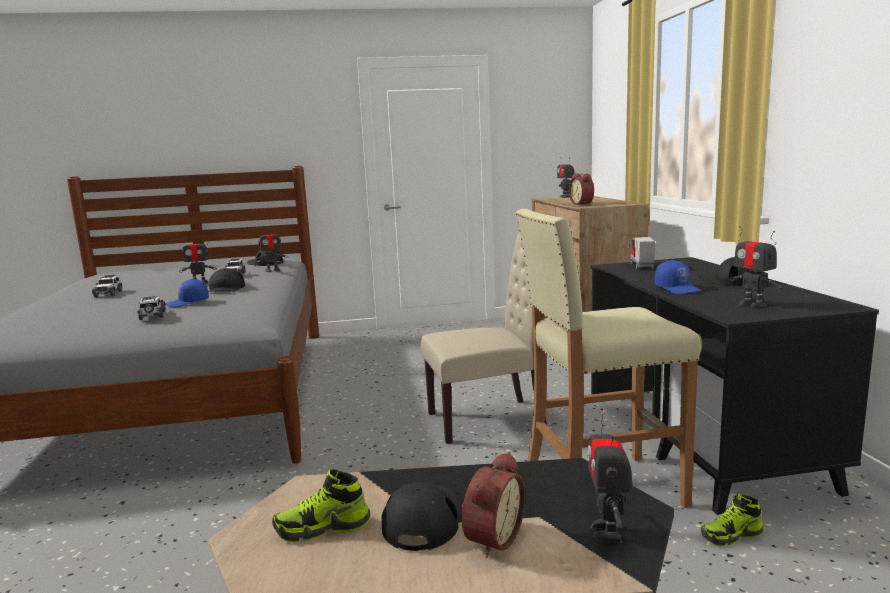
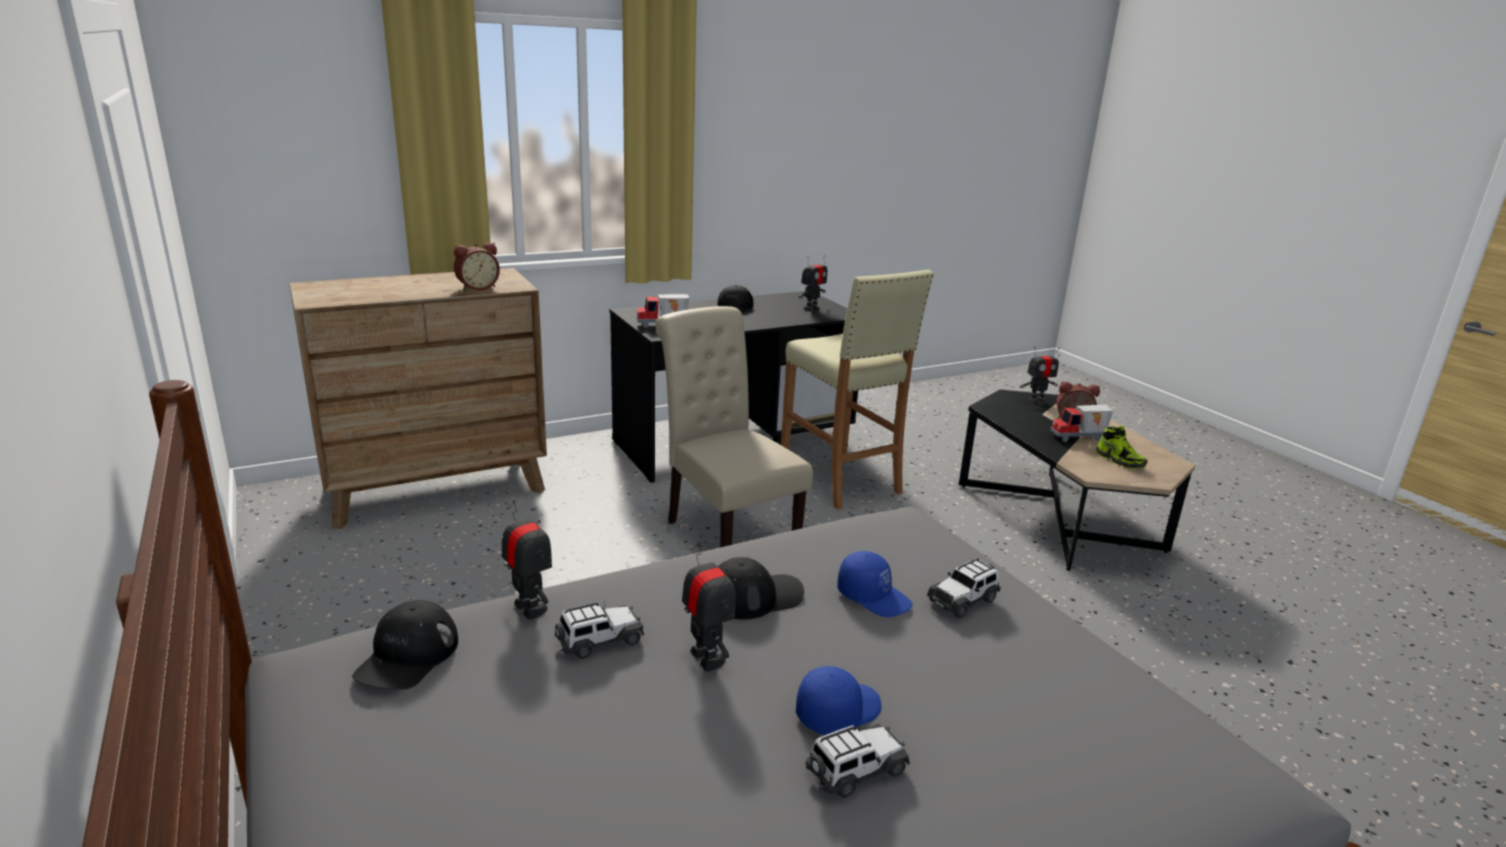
camera: 110 degrees left, 10 degrees up
black cap [381,483,458,551] -> toy truck [1050,405,1113,442]
toy robot [557,157,574,198] -> none
blue cap [655,260,701,294] -> blue cap moved to [796,666,882,735]
shoe [701,493,763,546] -> none

